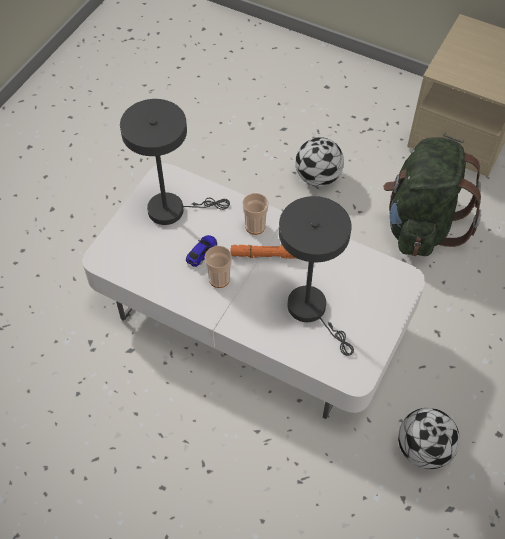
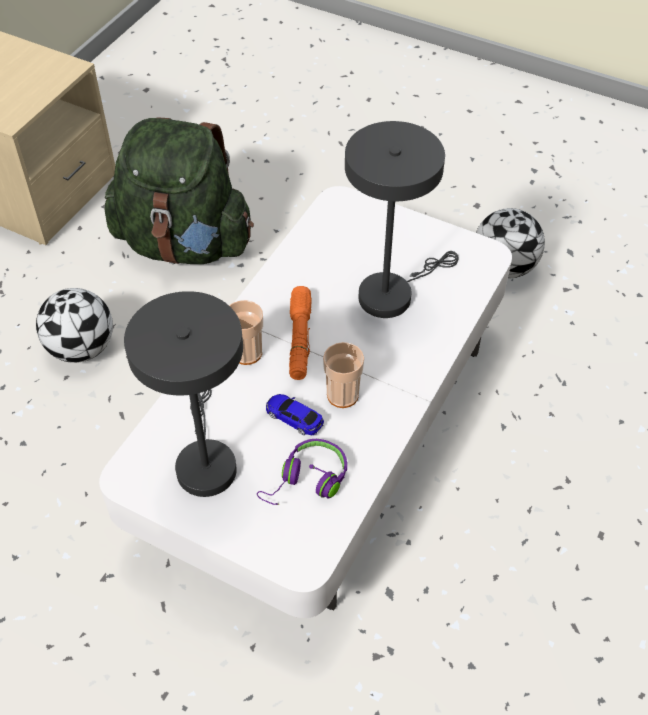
camera: 90 degrees left, 5 degrees down
none -> purple headphones [257,439,347,505]

